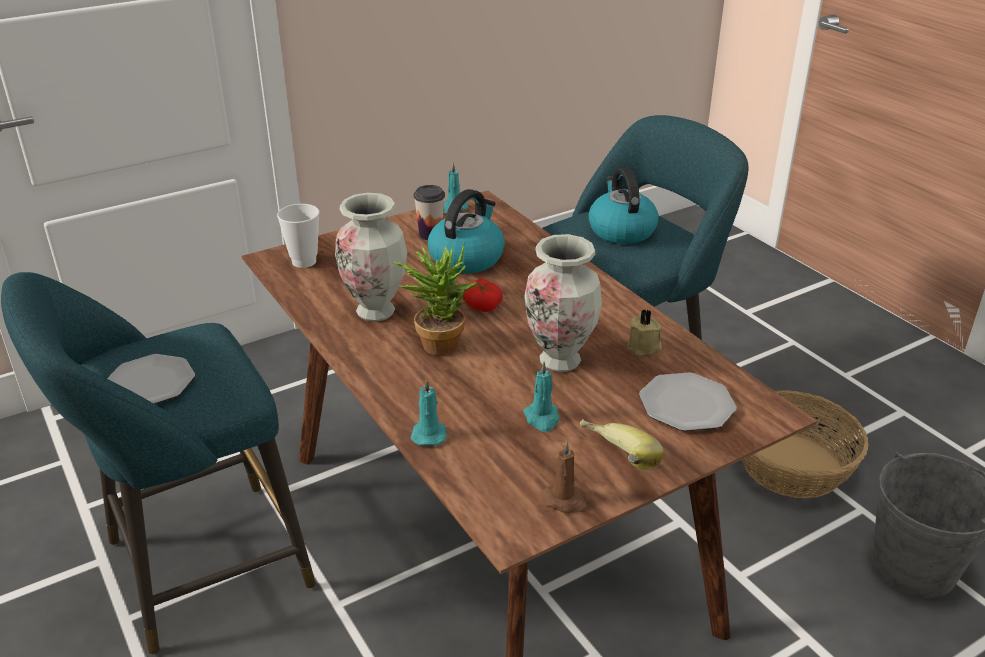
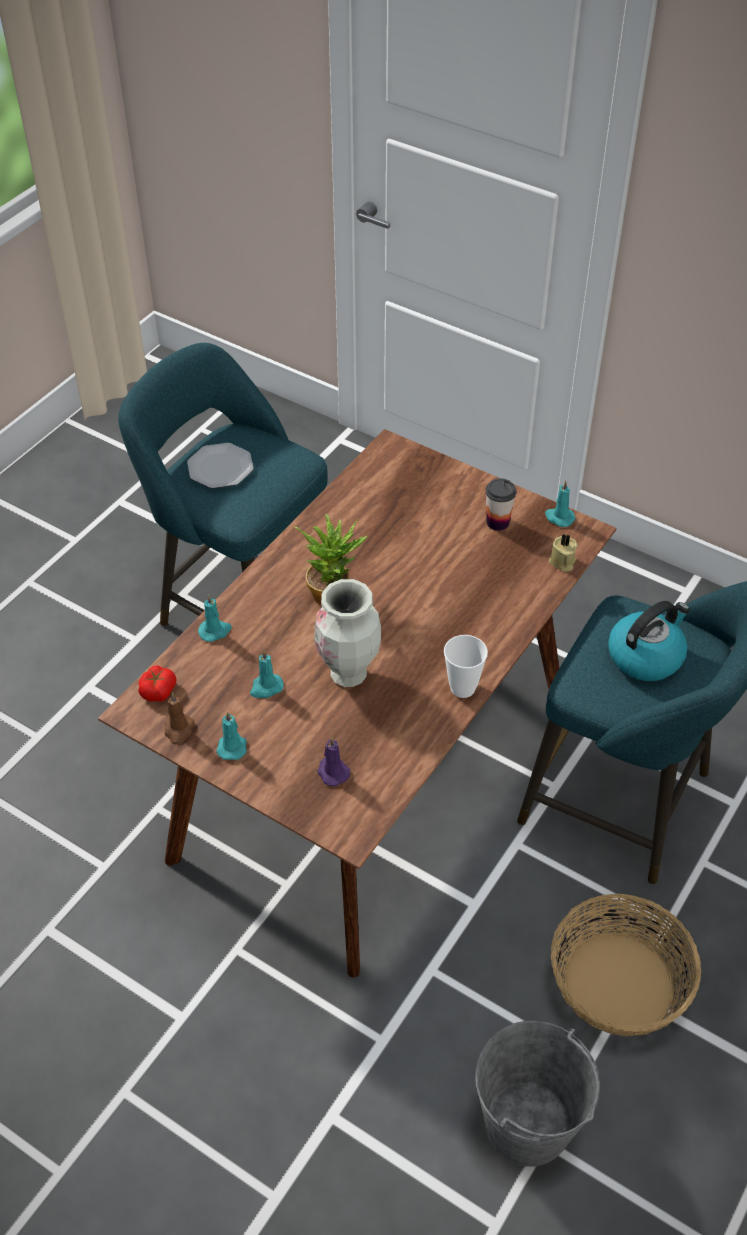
camera: 65 degrees right, 15 degrees up
cup [277,204,319,268] -> cup moved to [444,635,488,698]
vase [335,193,407,322] -> none
kettle [428,189,505,274] -> none
tomato [463,279,503,312] -> tomato moved to [139,665,176,702]
banana [580,419,664,470] -> turquoise candle [216,711,247,760]
beige candle [627,309,662,356] -> beige candle moved to [549,534,577,572]
plate [639,372,737,431] -> purple candle [317,737,350,786]

